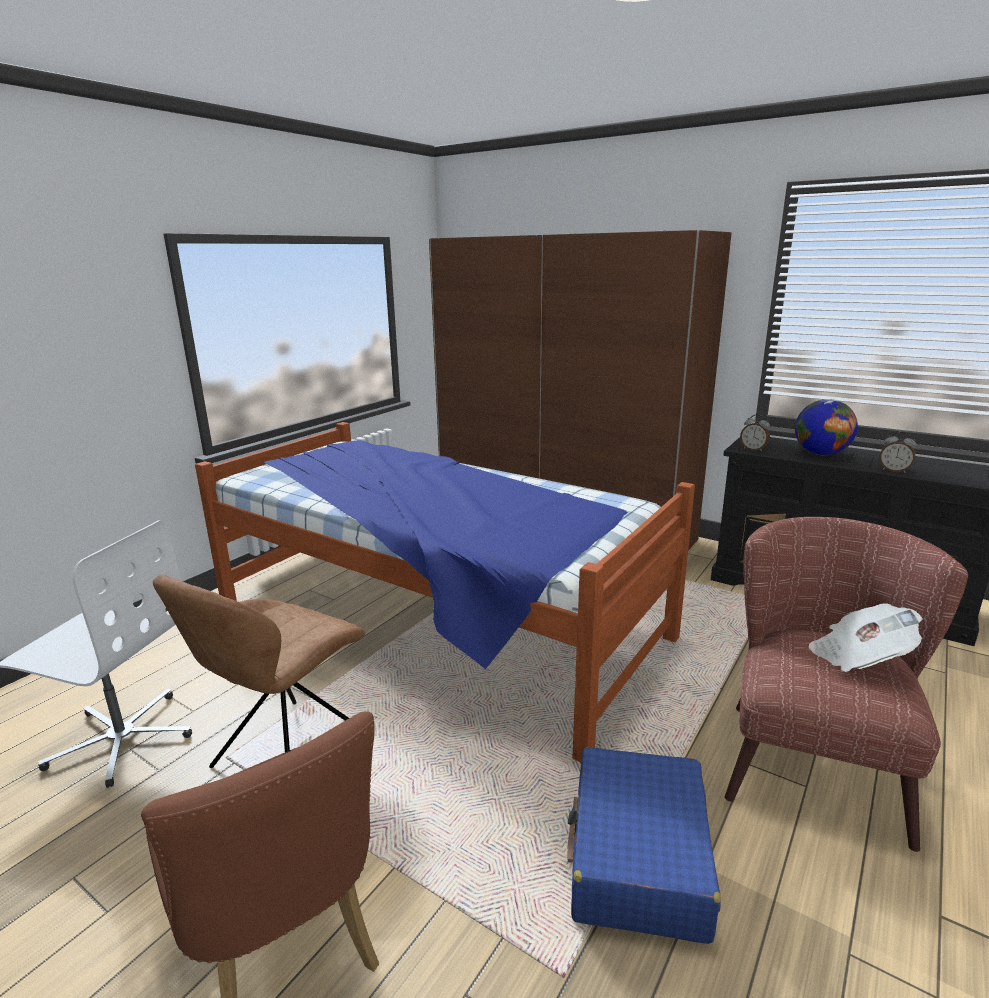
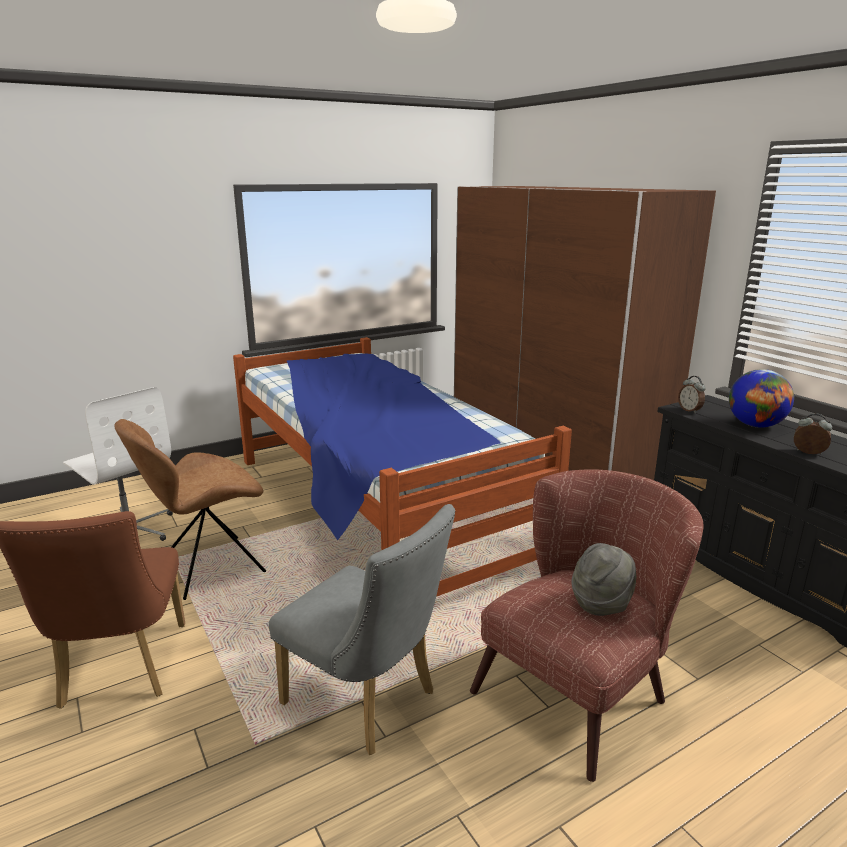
camera: 25 degrees right, 0 degrees up
blue suitcase [567,747,720,944] -> grey chair [269,504,455,755]
newspaper [809,603,923,672] -> grey hat [572,543,636,616]
alarm clock [880,432,916,473] -> alarm clock turned 150 degrees clockwise [794,413,832,455]

